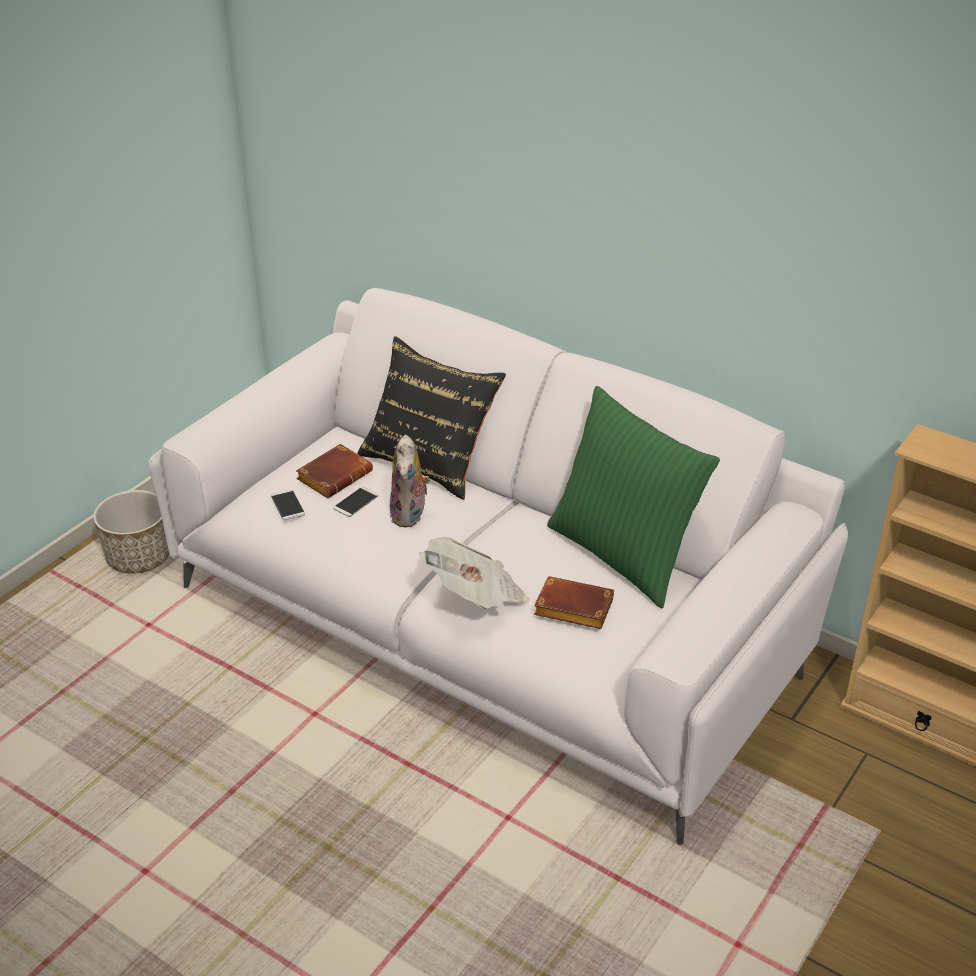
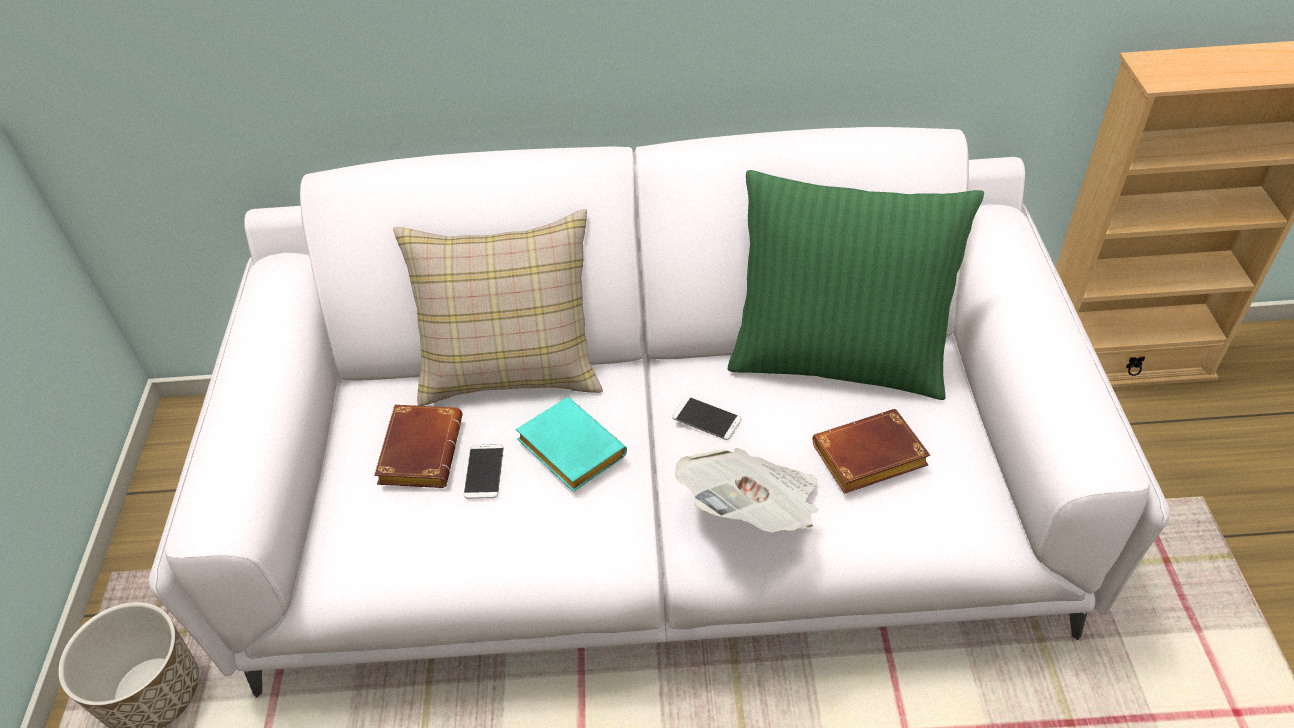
camera: 35 degrees left, 10 degrees up
phone [271,489,305,520] -> phone moved to [672,397,741,440]
black pillow [357,336,506,500] -> beige pillow [393,209,603,406]
plush toy [390,435,430,527] -> turquoise book [516,397,627,492]

